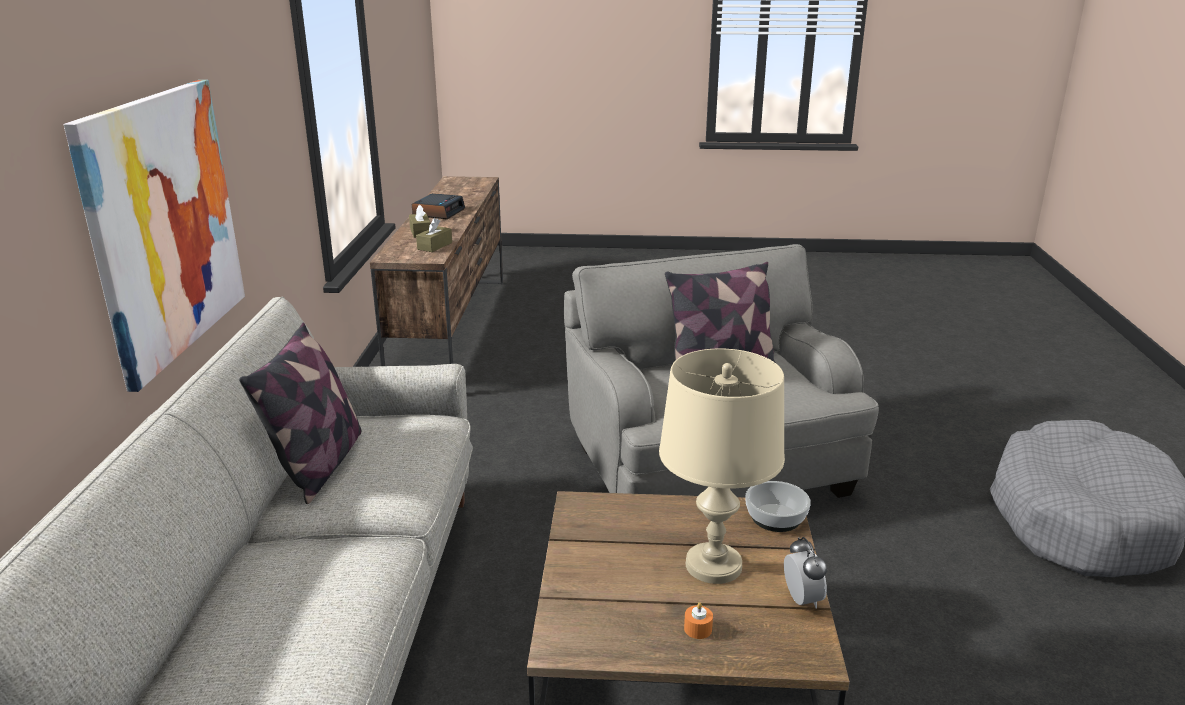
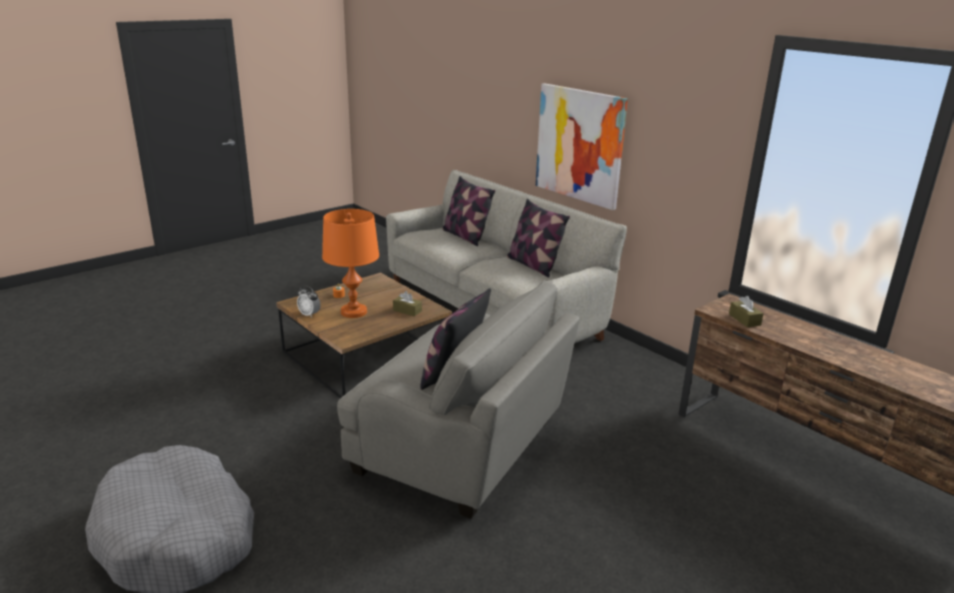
camera: 135 degrees right, 0 degrees up
brown tissue box [409,205,431,238] -> brown tissue box moved to [393,291,422,316]
alarm clock [412,193,465,219] -> none
beige table lamp [659,348,785,584] -> orange table lamp [322,209,379,318]
bowl [745,481,811,532] -> none
none -> pillow [443,176,495,246]

